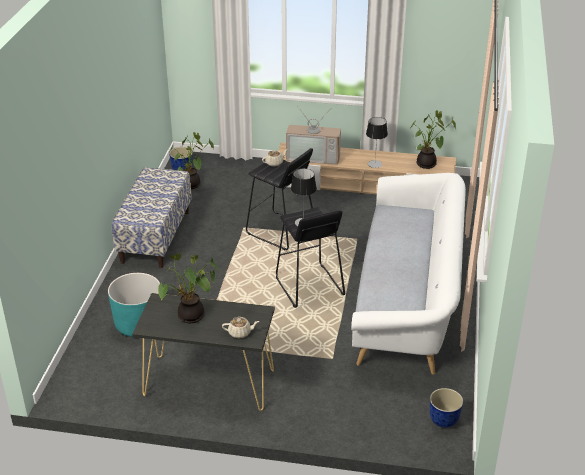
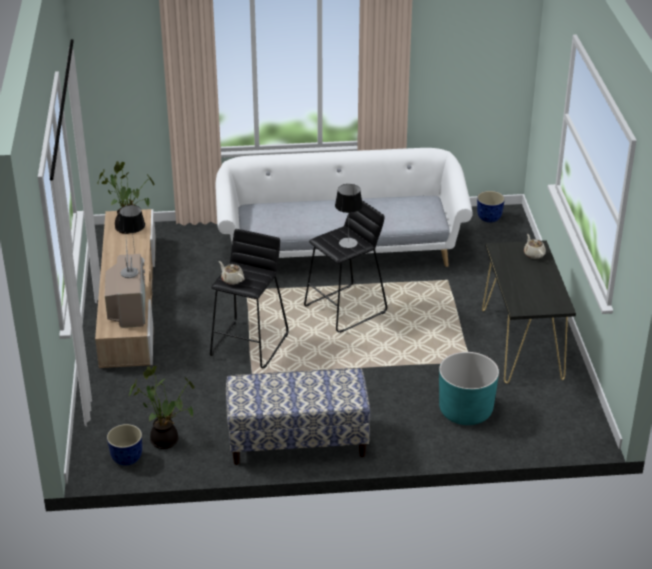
camera: 105 degrees left, 0 degrees up
potted plant [158,253,219,323] -> none

